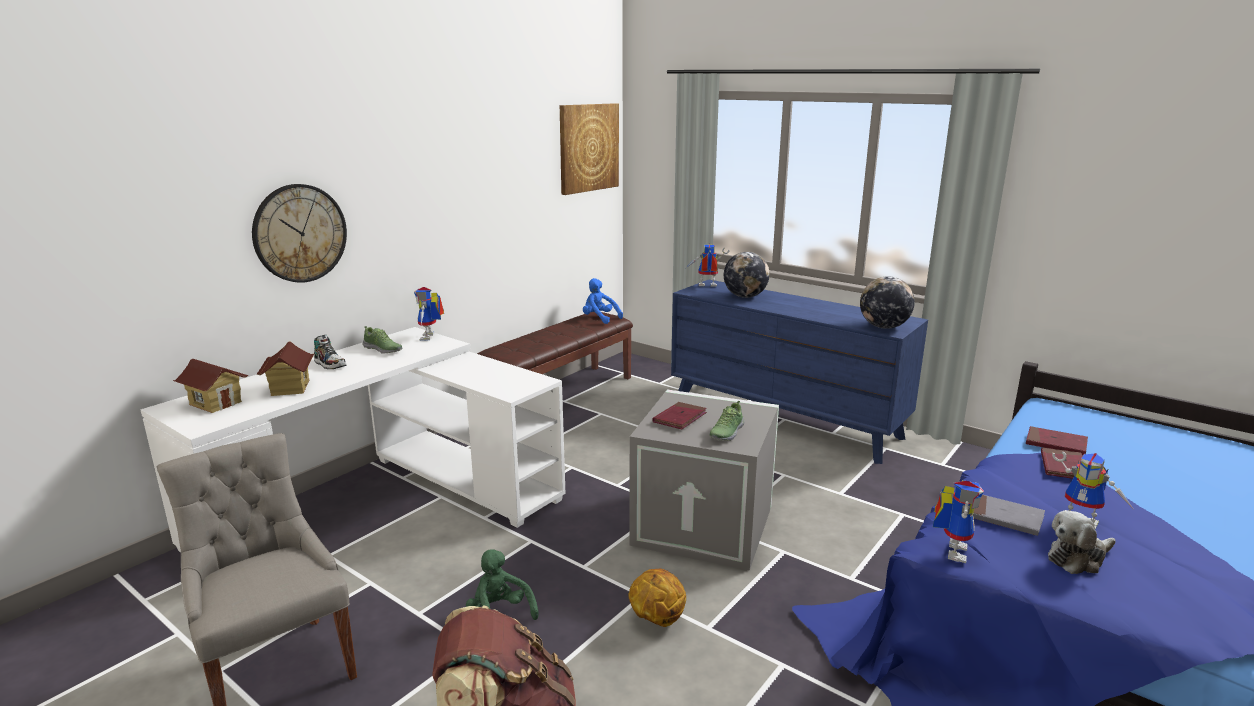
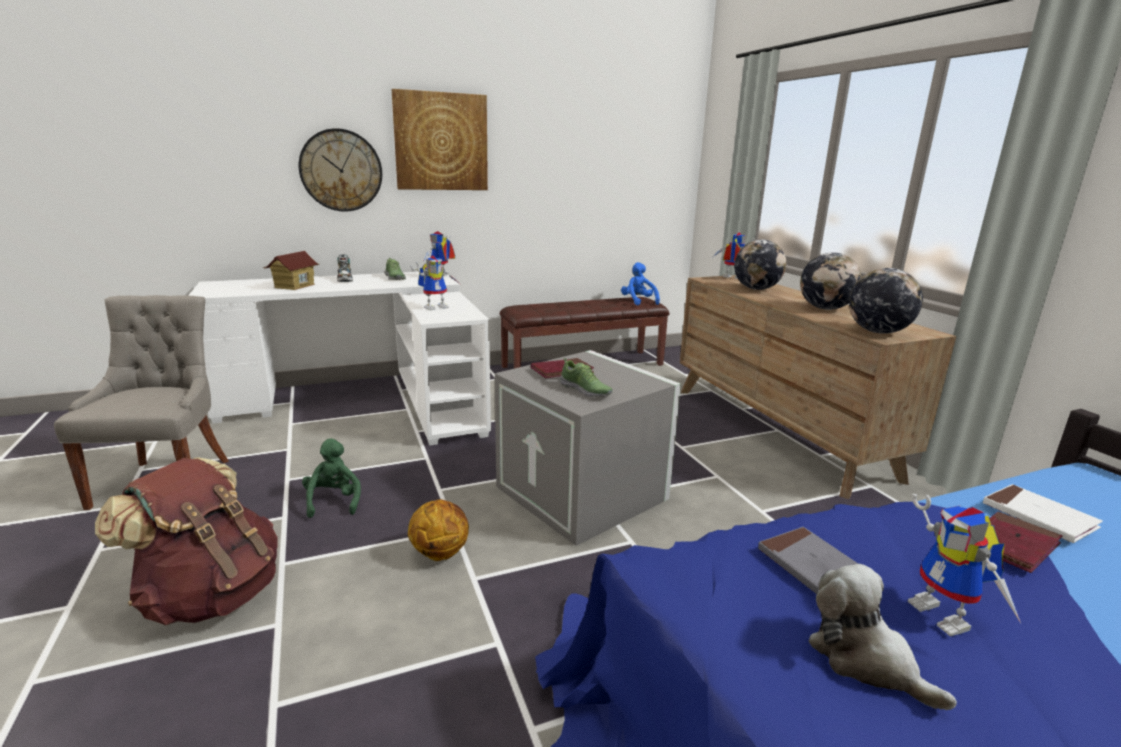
camera: 30 degrees right, 0 degrees up
toy house [173,359,249,413] -> none
picture [560,103,619,195] -> picture moved to [392,89,488,190]
blue dresser [671,280,928,464] -> brown dresser [680,275,956,499]
shoe [709,401,745,441] -> shoe turned 105 degrees counterclockwise [559,358,613,397]
toy robot [933,480,984,563] -> toy robot moved to [410,255,460,310]
red book [1026,426,1088,455] -> white book [983,484,1103,543]
plush toy [1048,511,1116,574] -> plush toy turned 45 degrees clockwise [808,564,957,710]
none -> globe [800,253,862,310]

